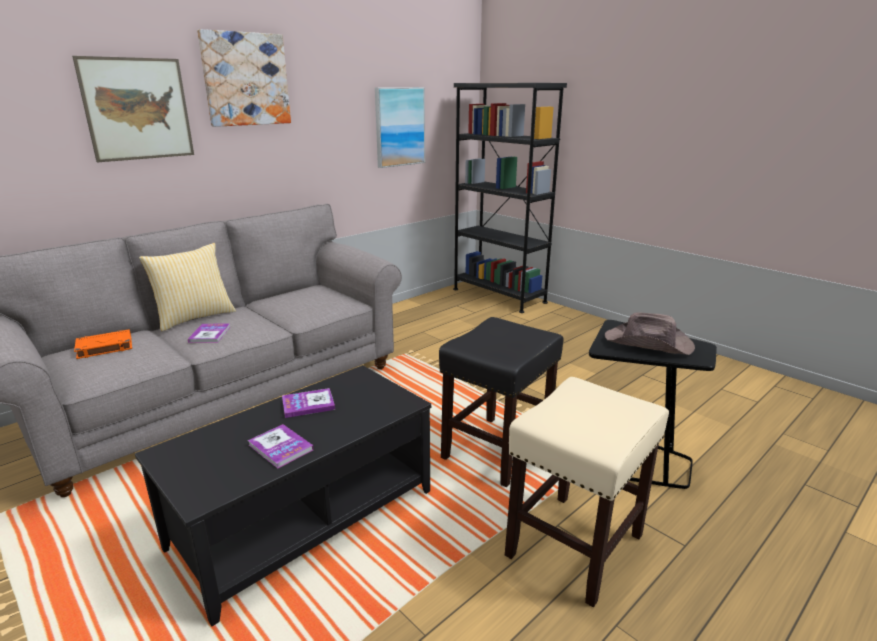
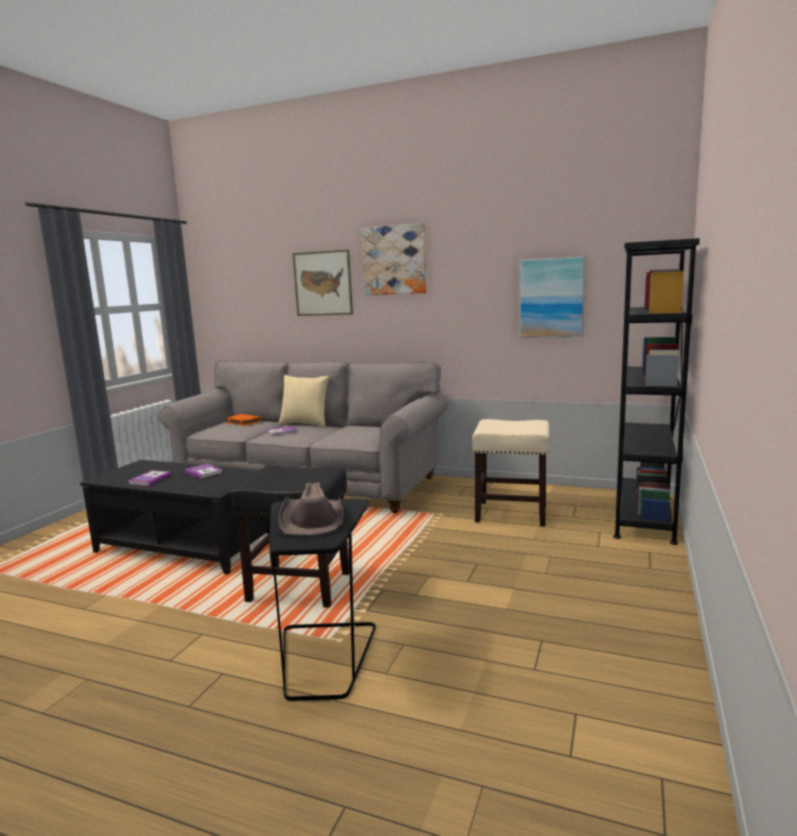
camera: 65 degrees right, 10 degrees down
beige stool [505,377,669,607] -> beige stool moved to [472,419,549,526]

